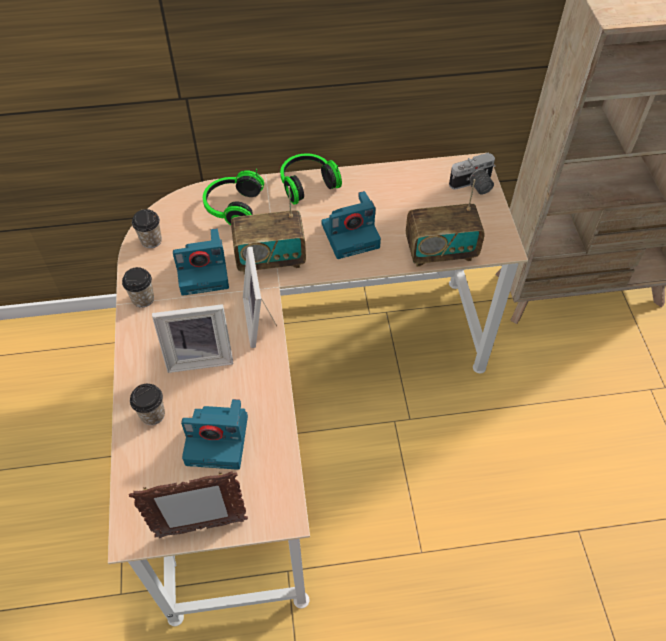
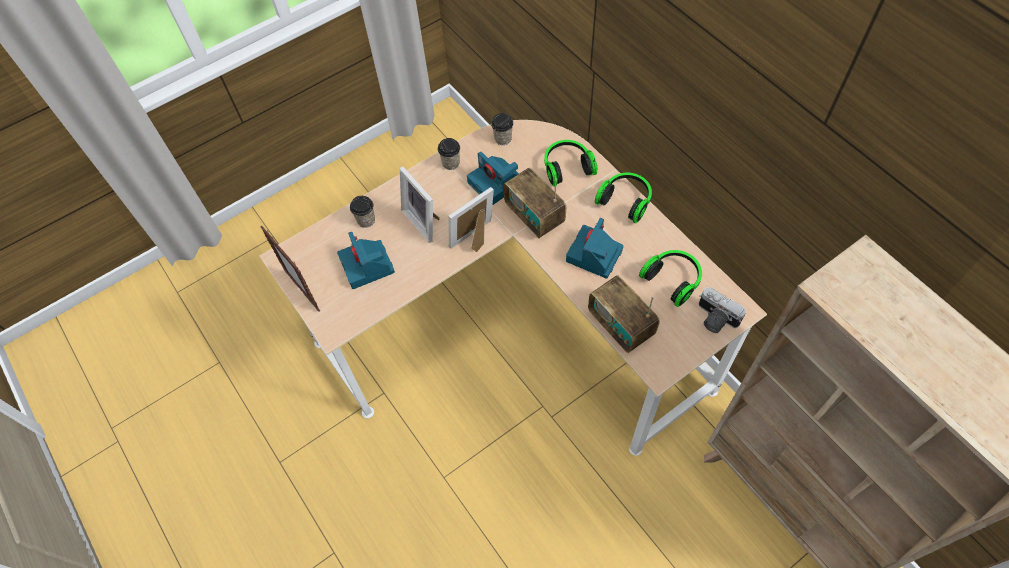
camera: 65 degrees right, 5 degrees up
camera [322,191,381,259] -> camera turned 75 degrees clockwise [566,218,623,279]
none -> headphones [639,250,702,307]

